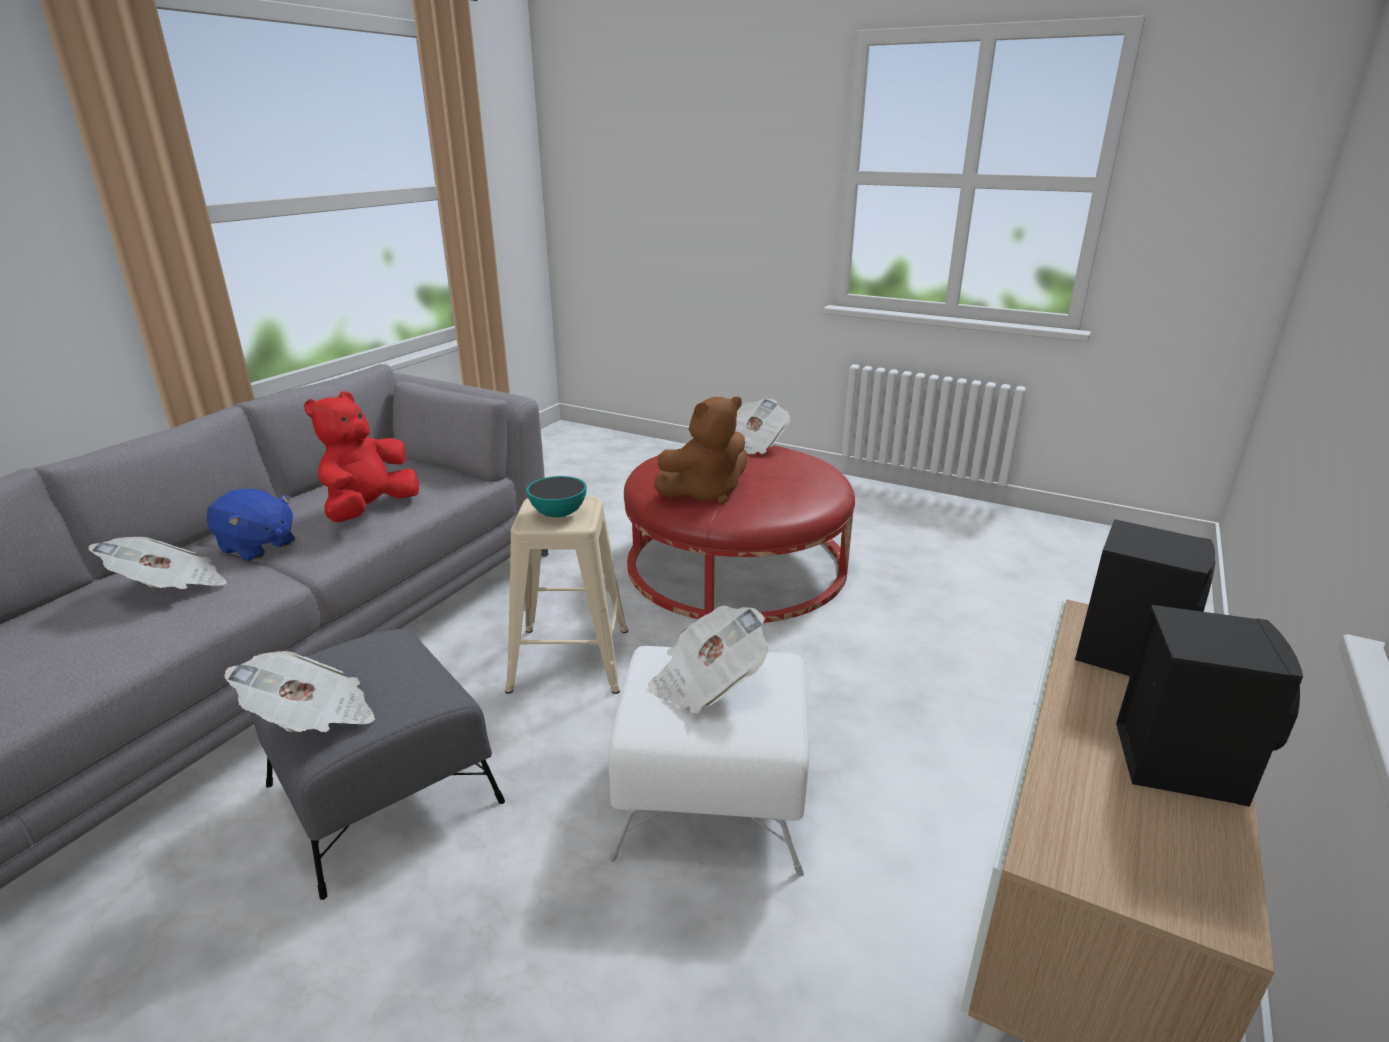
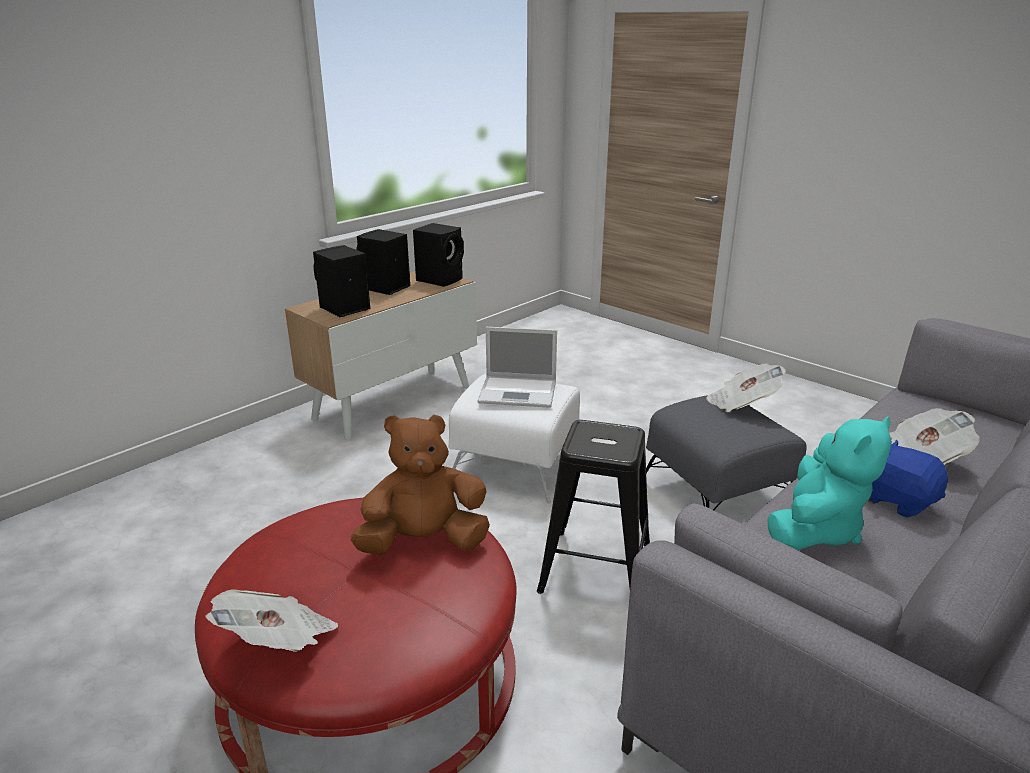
camera: 165 degrees left, 0 degrees up
red plush toy [304,391,419,522] -> turquoise plush toy [767,416,892,550]
beige stool [505,497,628,694] -> black stool [537,420,650,594]
bowl [527,476,587,517] -> none
newspaper [648,605,769,714] -> laptop [478,327,557,408]
none -> black speaker [413,223,464,287]

